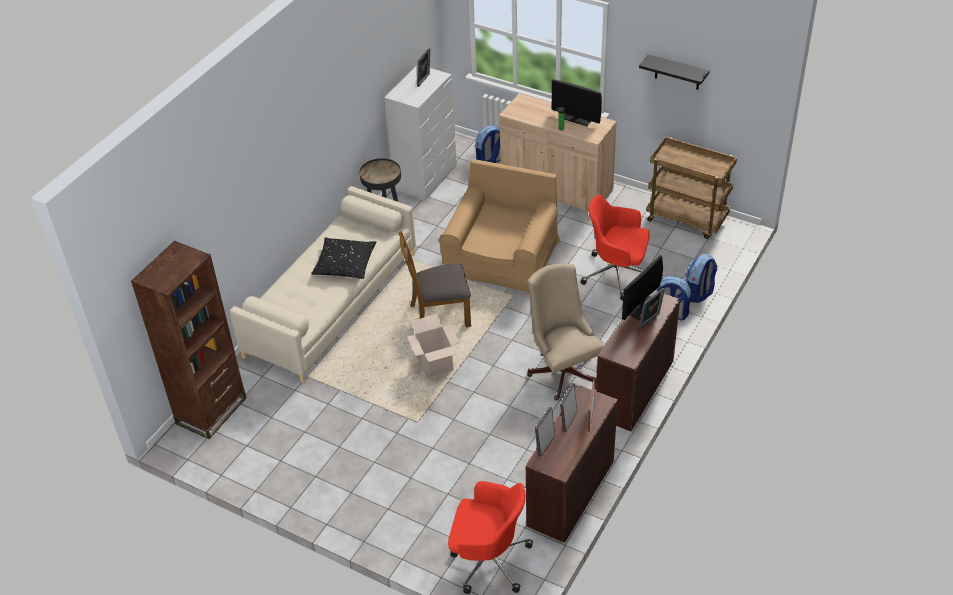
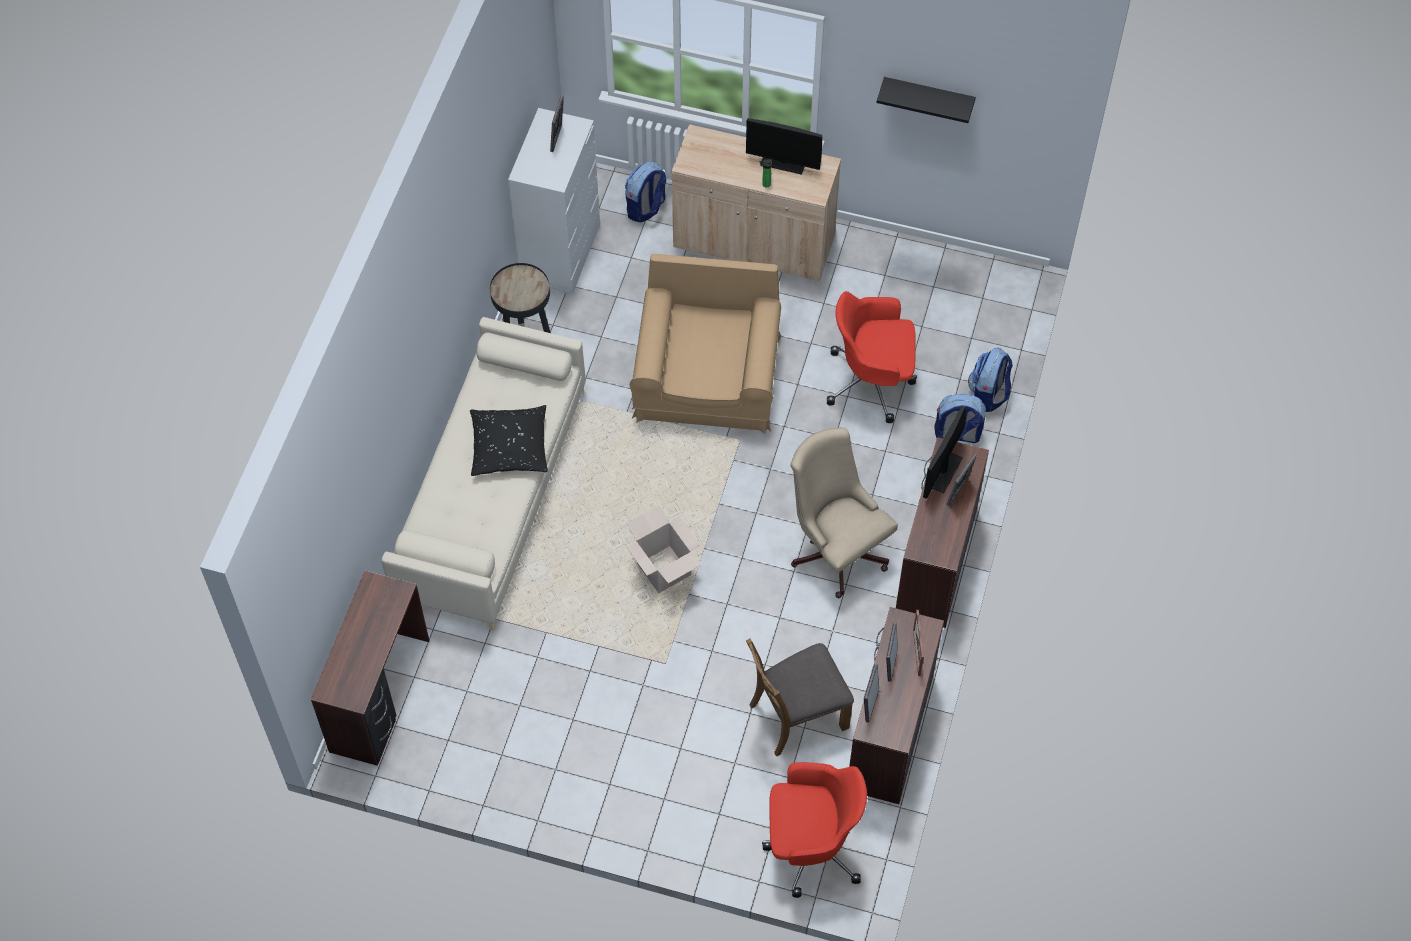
camera: 15 degrees left, 15 degrees up
brown bookcase [131,241,246,439] -> brown desk [311,571,430,766]
brown chair [398,231,471,327] -> brown chair moved to [746,639,854,757]
brown cart [646,137,737,239] -> none

